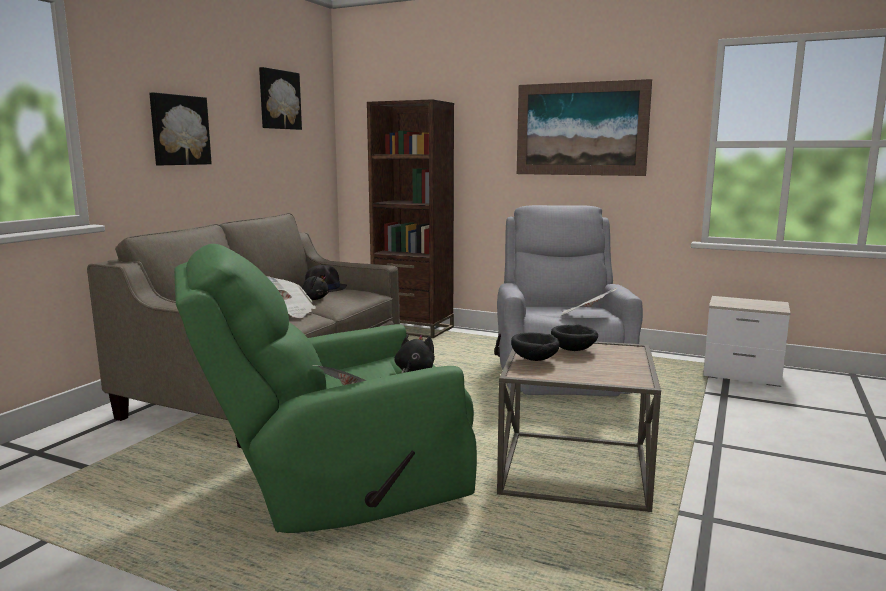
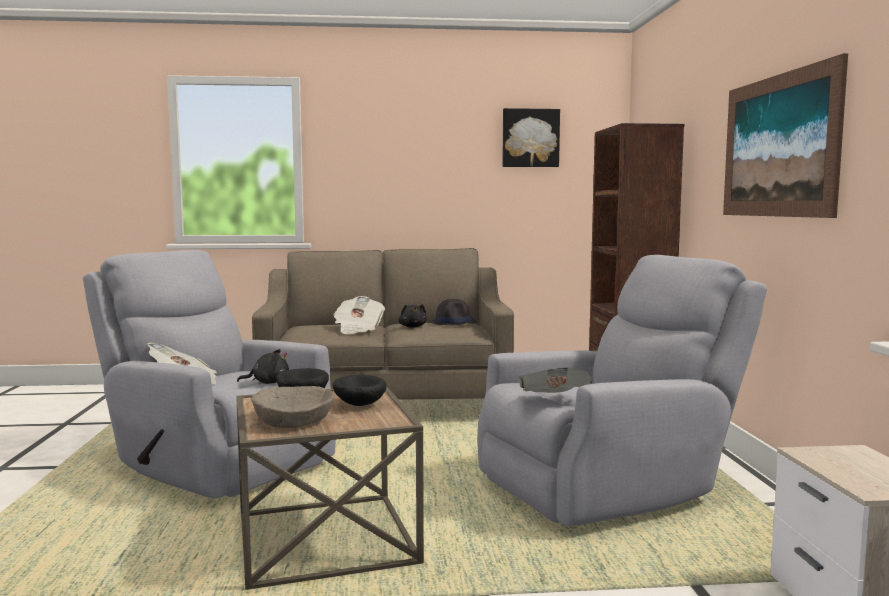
camera: 60 degrees right, 5 degrees down
picture [149,92,212,165] -> none
green armchair [174,244,477,533] -> grey armchair [83,250,336,498]
none -> beige bowl [251,386,335,428]

